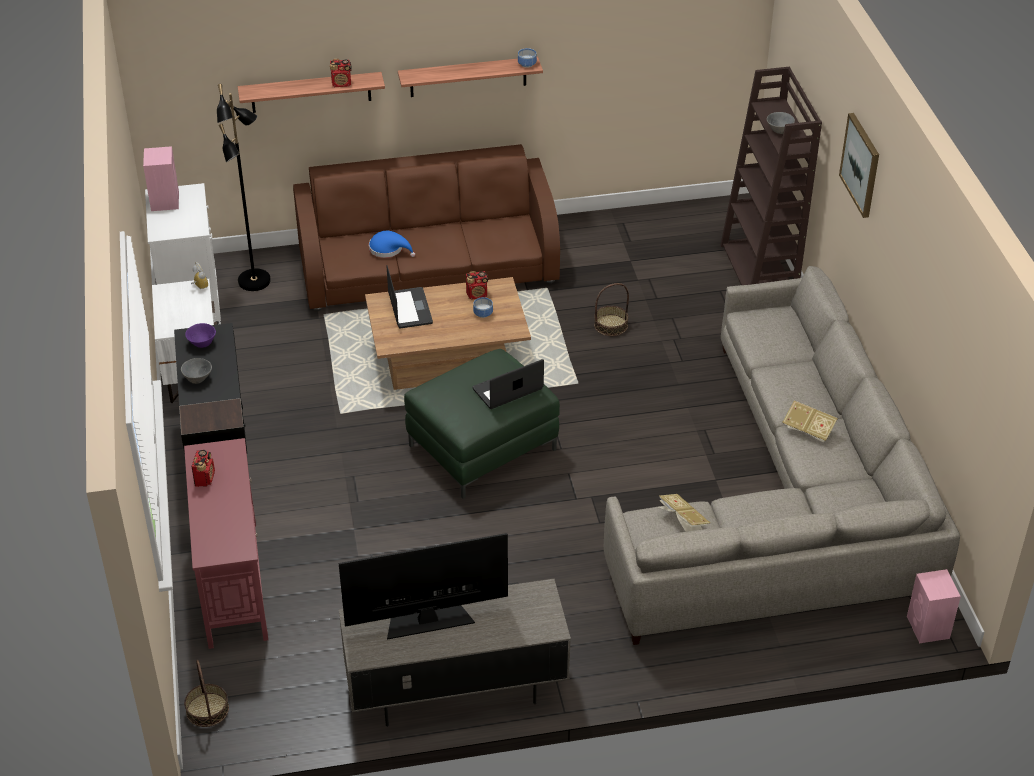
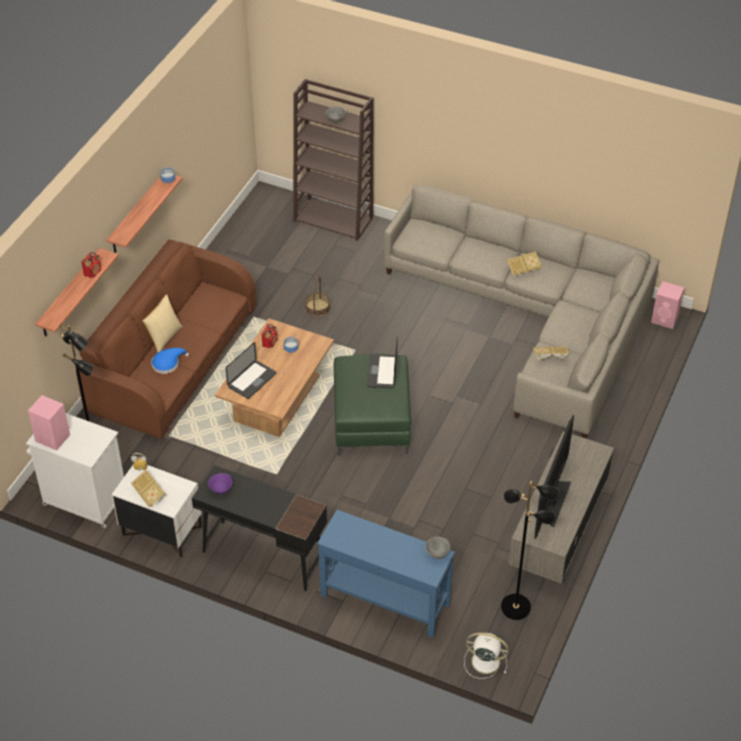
camera: 55 degrees left, 5 degrees up
grey bowl [181,358,212,384] -> grey bowl moved to [425,537,450,559]
red console table [184,438,268,649] -> blue console table [317,510,455,638]
basket [184,660,229,727] -> white fan [464,633,509,679]
radio [191,450,215,487] -> none
laptop [387,265,433,328] -> laptop turned 105 degrees clockwise [226,342,277,399]
picture [839,113,879,218] -> none
none -> book [131,469,166,507]
none -> pillow [142,294,183,352]
none -> black floor lamp [501,481,559,620]

